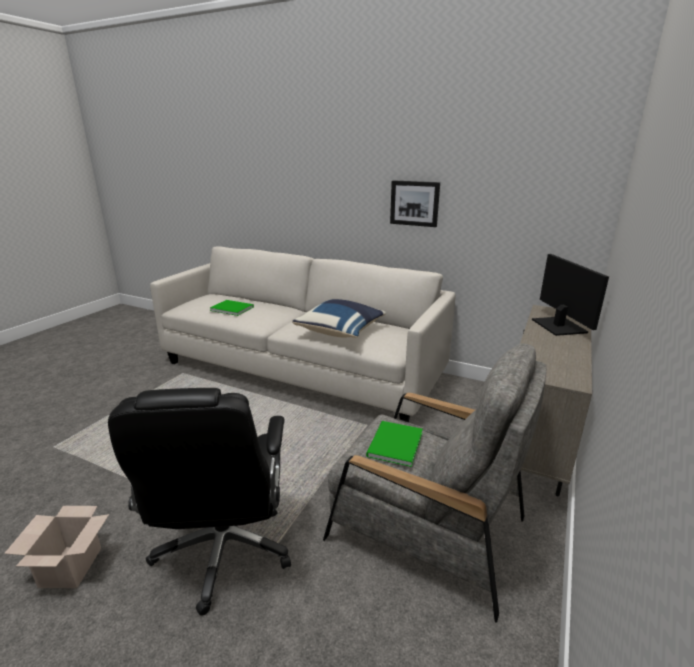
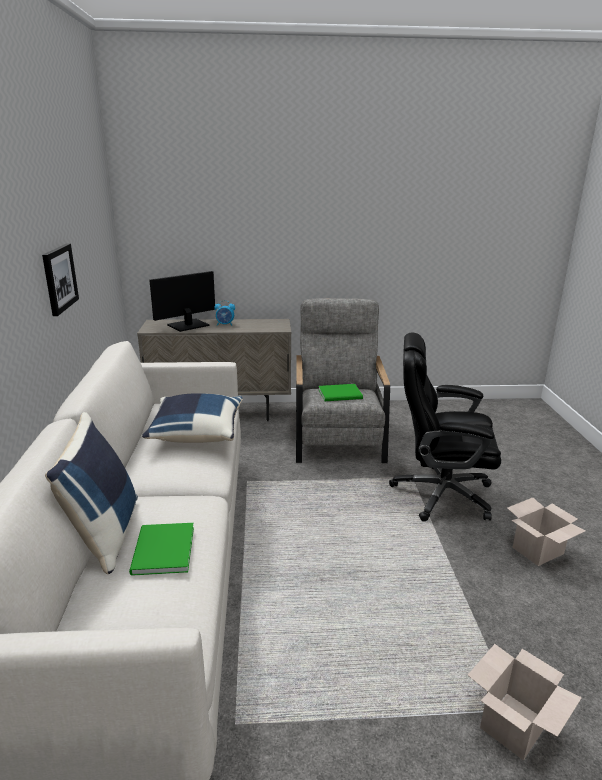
camera: 120 degrees left, 0 degrees up
black office chair [108,388,291,616] -> black office chair turned 135 degrees counterclockwise [389,333,501,521]
none -> blue pillow [45,412,138,574]
none -> alarm clock [214,300,235,326]
none -> cardboard box [467,644,582,761]

